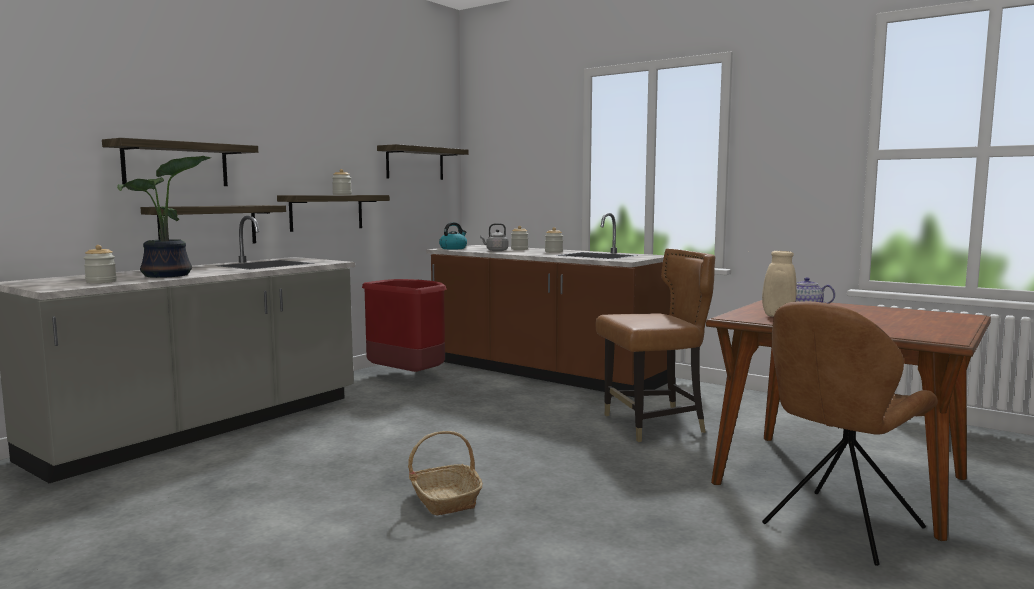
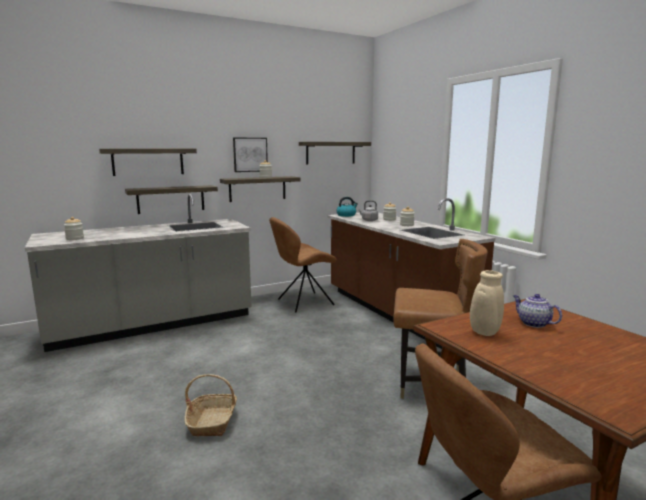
camera: 25 degrees right, 5 degrees up
potted plant [117,156,211,278] -> none
red trash can [362,279,446,372] -> brown chair [269,217,337,312]
none -> picture [233,137,268,172]

